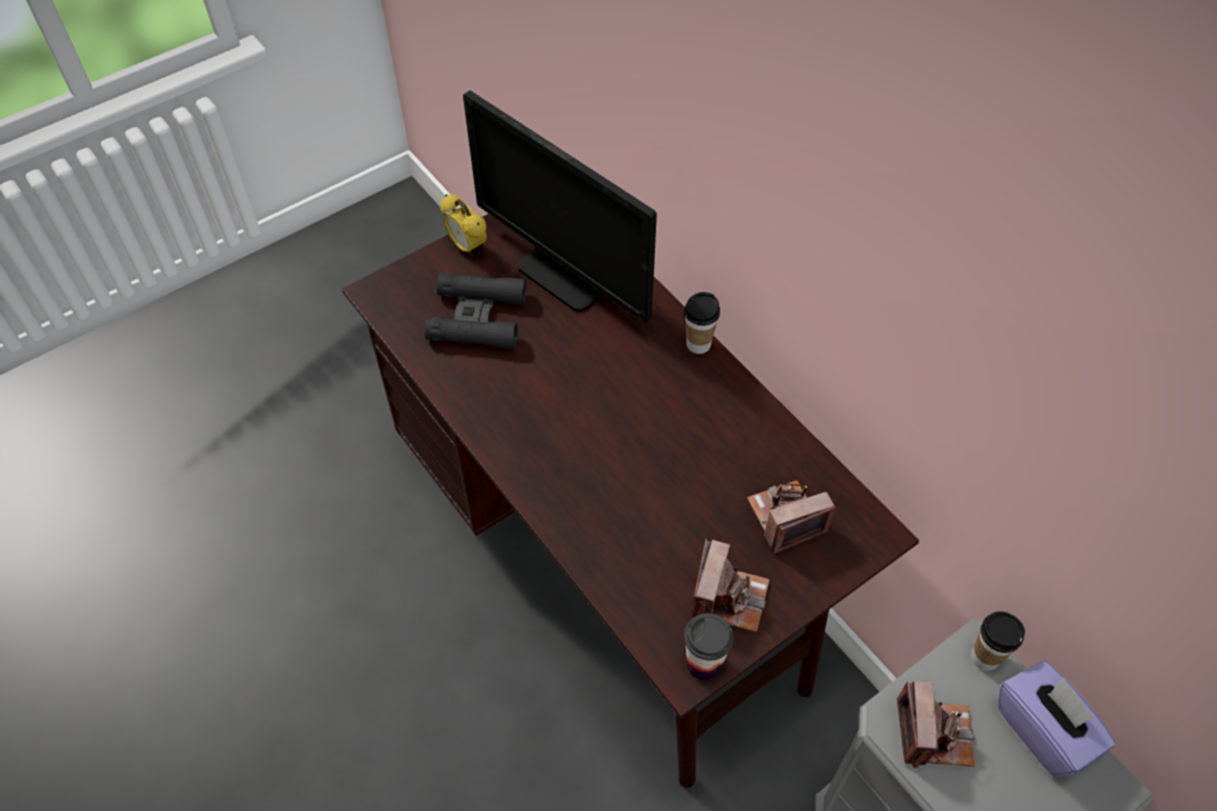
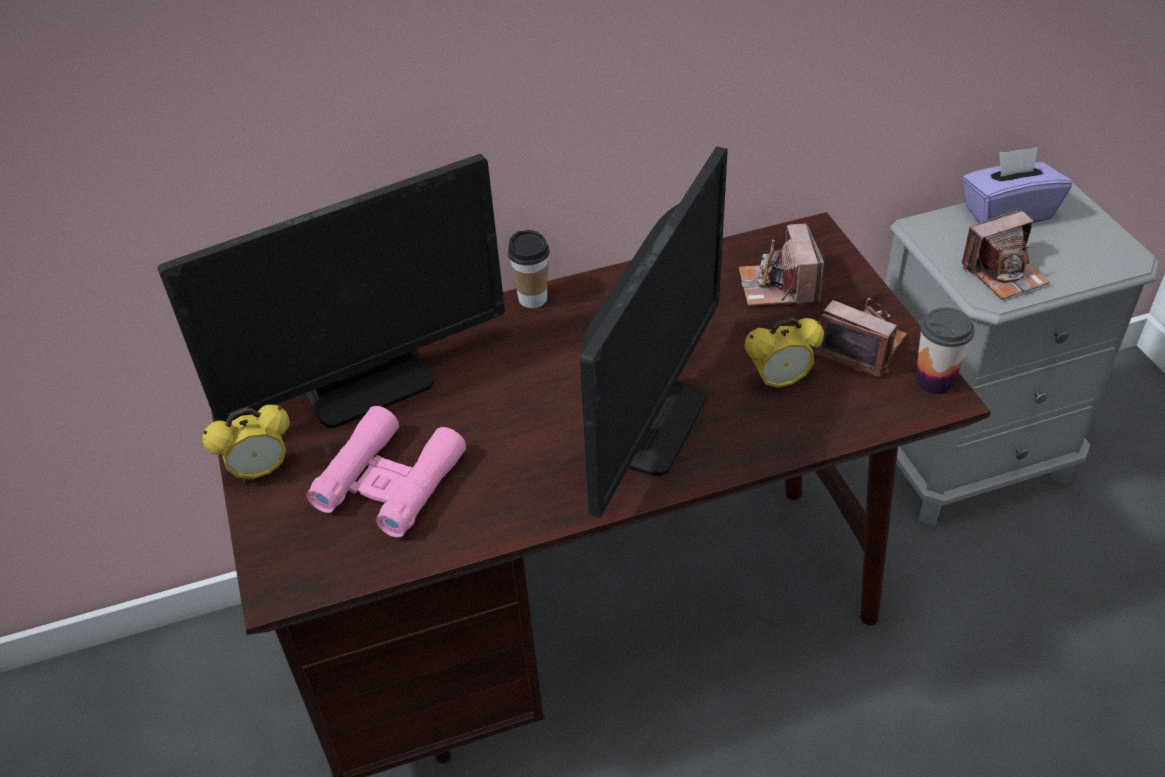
camera: 70 degrees left, 10 degrees down
black binoculars [425,273,527,349] -> pink binoculars [306,406,466,538]
camera [897,681,975,768] -> camera turned 135 degrees clockwise [962,209,1050,299]
cup [971,611,1025,671] -> none
none -> monitor [580,146,728,518]
none -> alarm clock [744,318,824,391]

